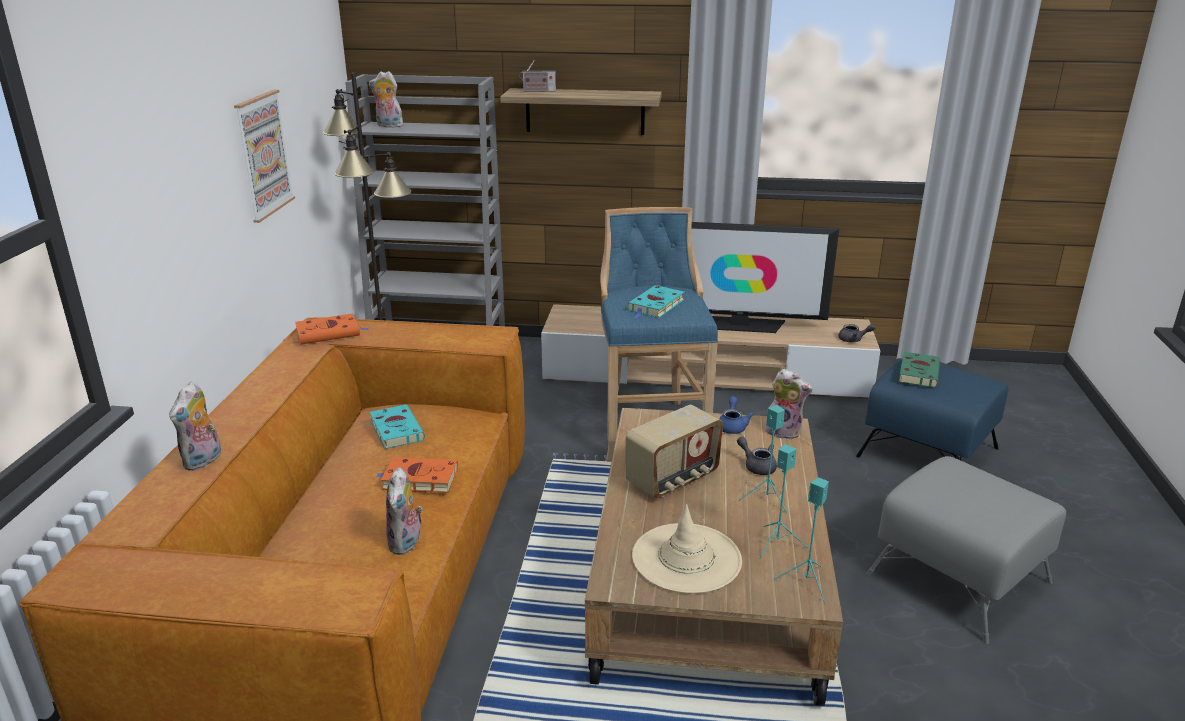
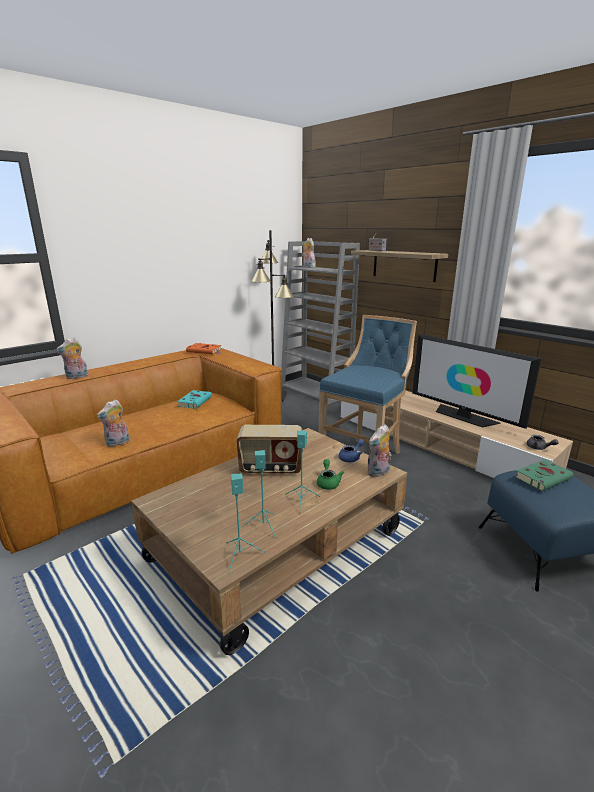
camera: 40 degrees right, 5 degrees down
picture [234,90,295,223] -> none
orange book [375,457,458,493] -> none
turquoise book [627,285,684,318] -> none
beige hat [632,504,742,594] -> none
grey teapot [737,436,777,475] -> green teapot [317,459,344,490]
plush toy [765,369,813,440] -> plush toy turned 75 degrees clockwise [367,424,391,477]
grey ottoman [866,456,1066,644] -> none

